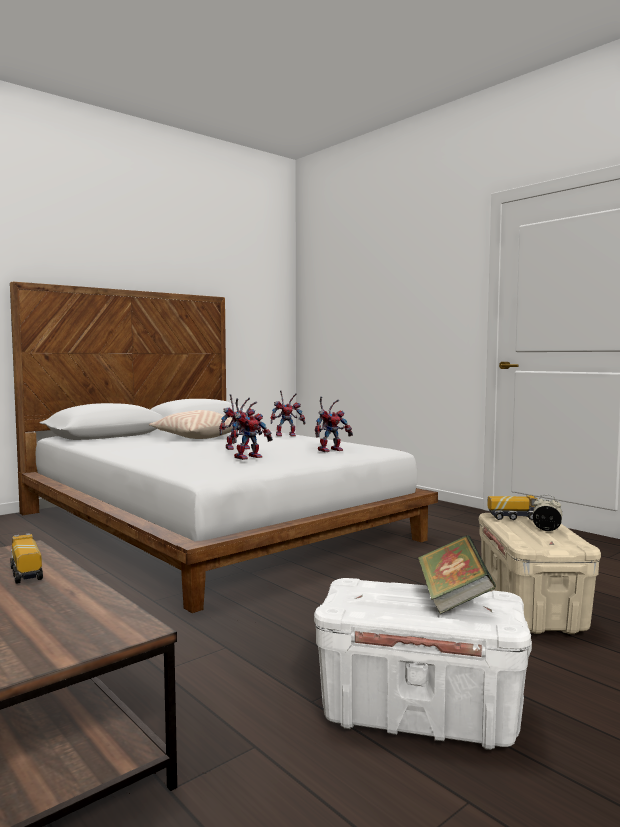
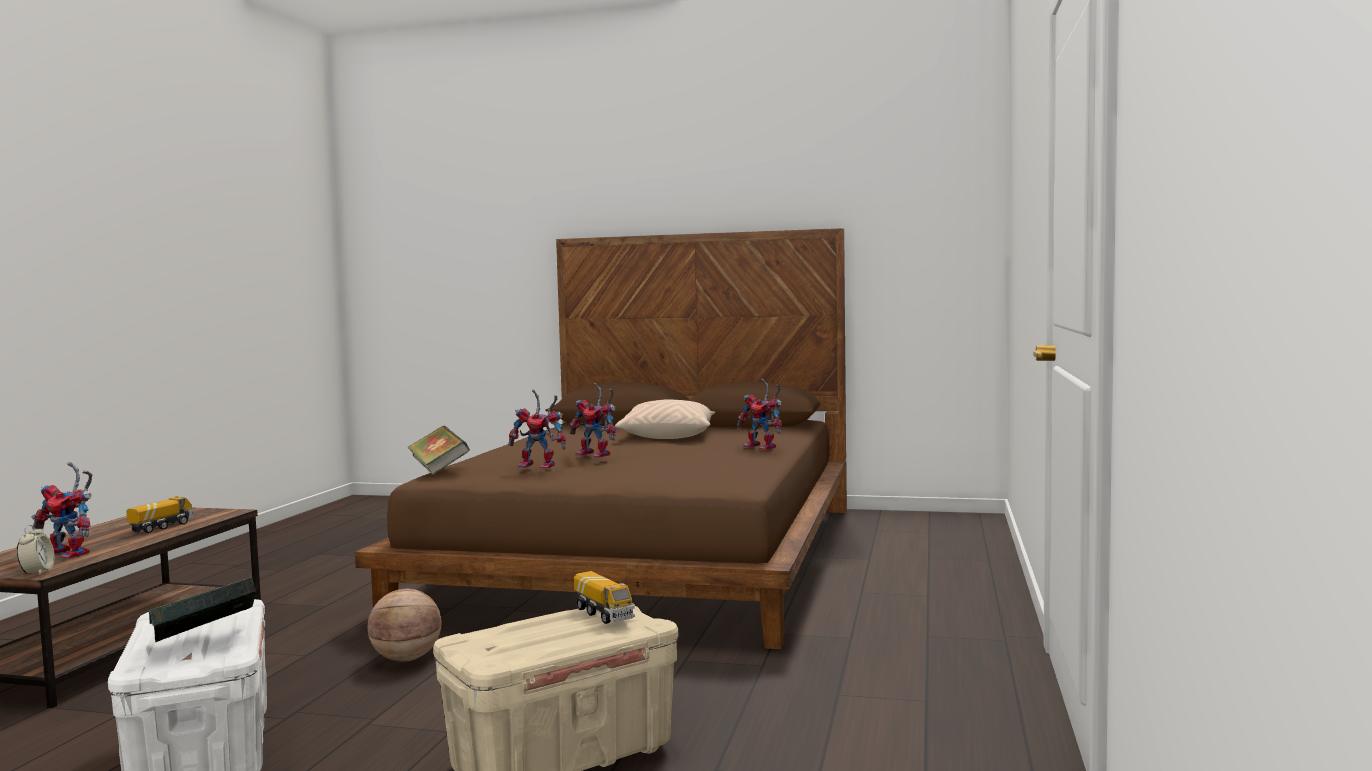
camera: 55 degrees right, 0 degrees up
white bed [10,282,438,613] -> brown bed [355,228,847,649]
toy robot [315,396,353,452] -> toy robot moved to [31,462,92,559]
alarm clock [533,495,562,531] -> alarm clock moved to [17,525,55,575]
none -> basketball [368,589,441,662]
none -> book [407,426,470,475]

